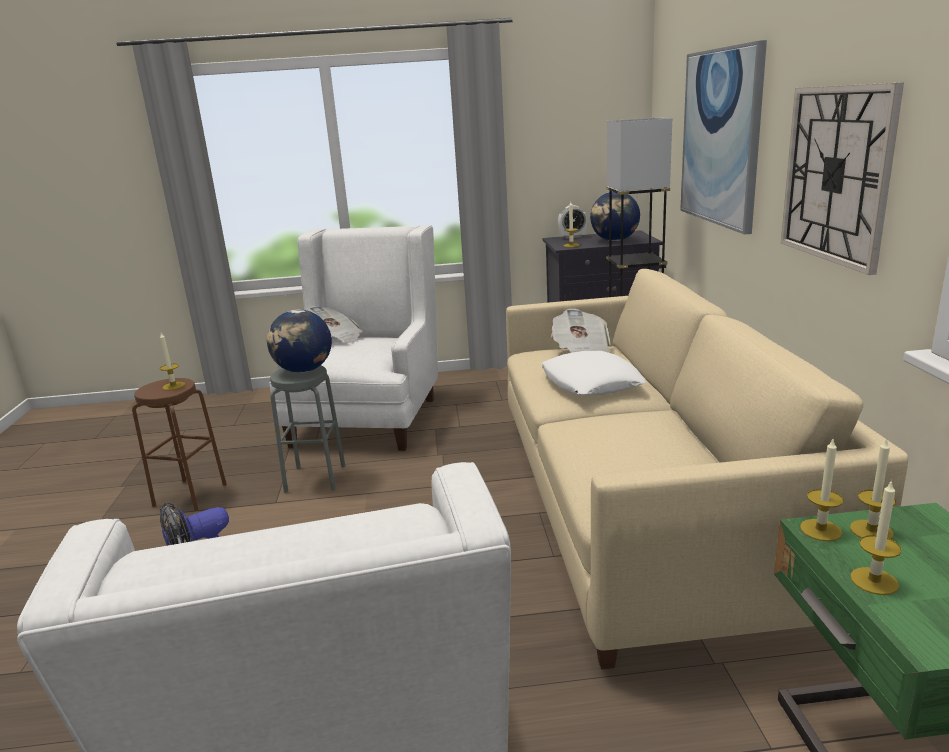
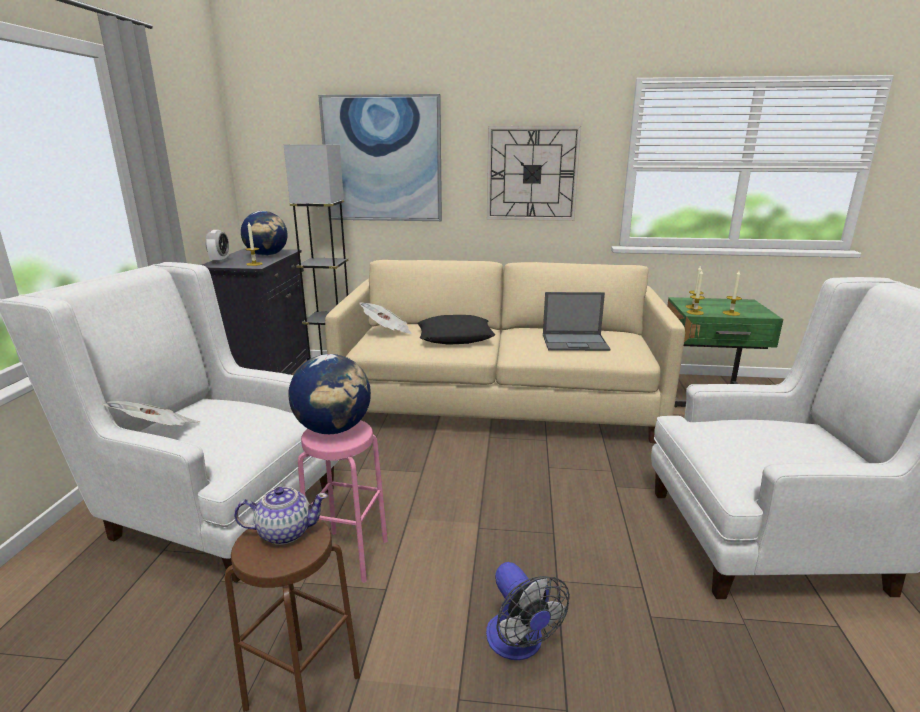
camera: 80 degrees left, 0 degrees up
candle [160,333,185,390] -> teapot [234,487,328,545]
grey stool [270,365,346,493] -> pink stool [298,420,388,583]
white pillow [541,351,646,396] -> black pillow [417,315,495,345]
none -> laptop [543,292,610,351]

